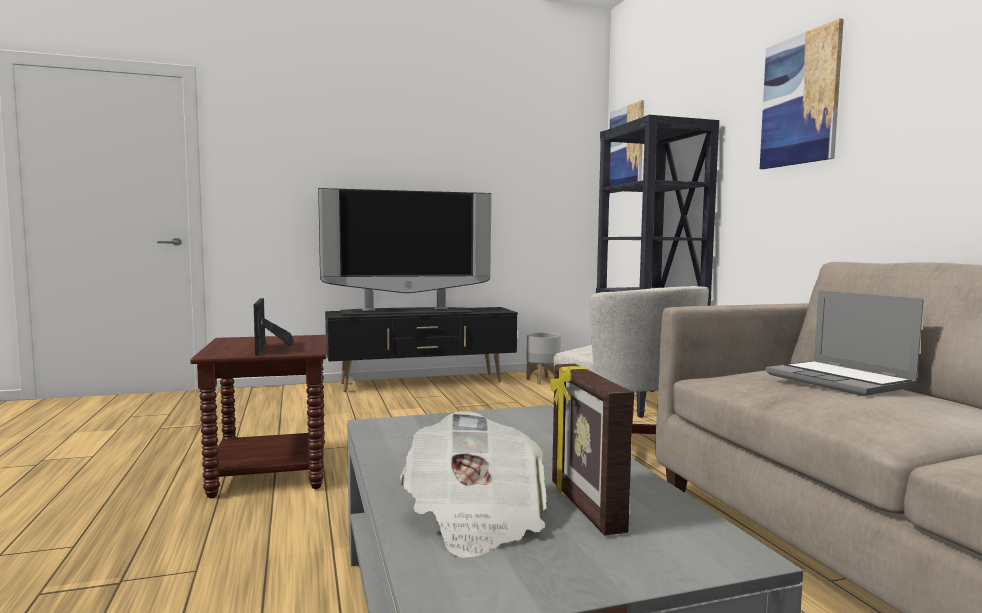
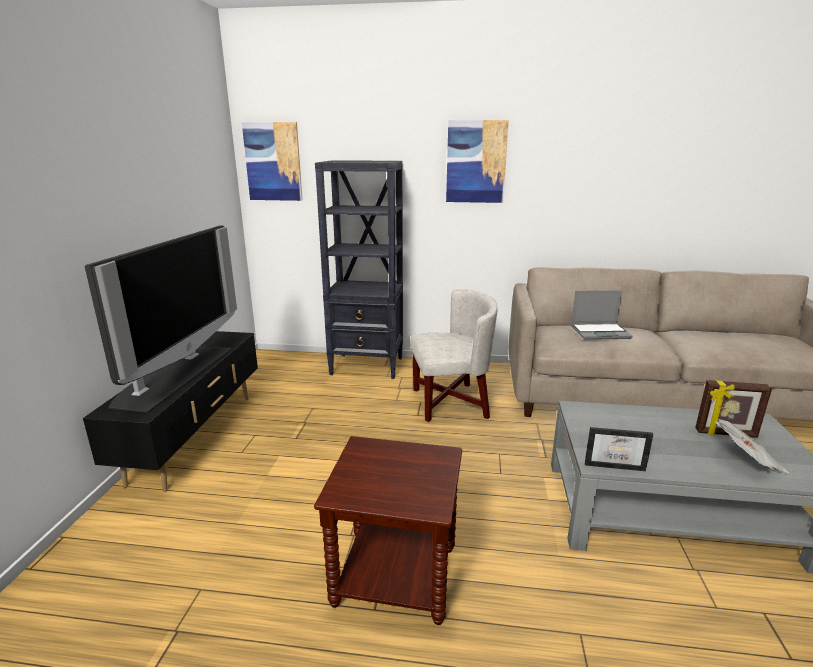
camera: 65 degrees left, 15 degrees up
picture frame [254,298,294,355] -> picture frame moved to [585,427,653,471]
grey planter [526,332,561,385] -> none

